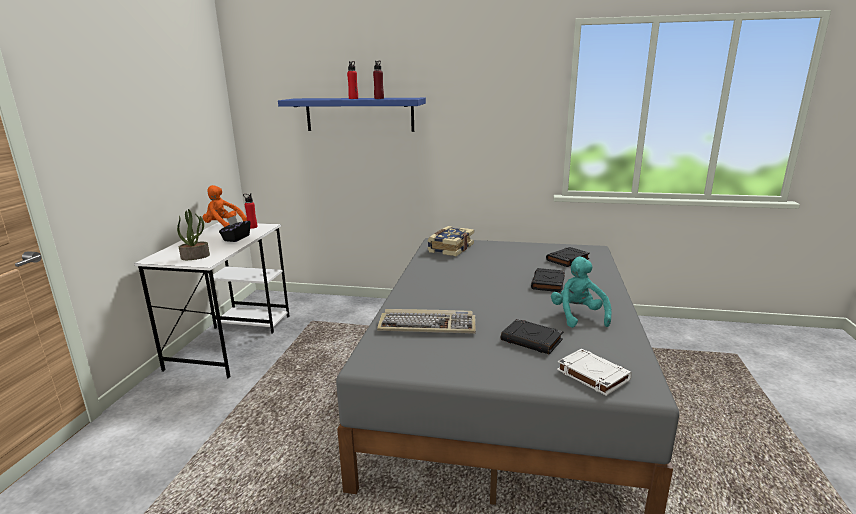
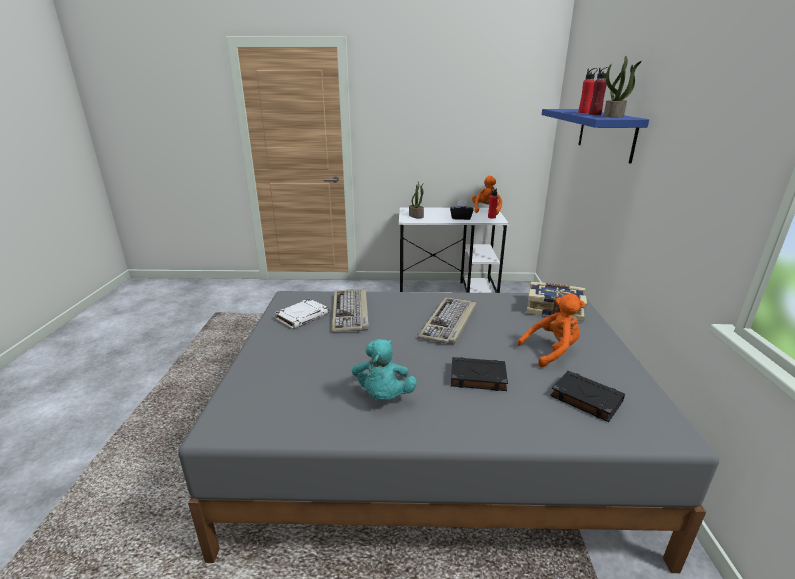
camera: 80 degrees right, 5 degrees up
black book [501,319,563,354] -> none
turquoise plush toy [551,257,611,328] -> turquoise plush toy turned 105 degrees clockwise [352,339,417,401]
white book [557,348,632,396] -> white book moved to [275,298,329,329]
none -> keyboard [418,297,476,345]
none -> orange plush toy [517,294,585,368]
none -> potted plant [604,56,642,117]

